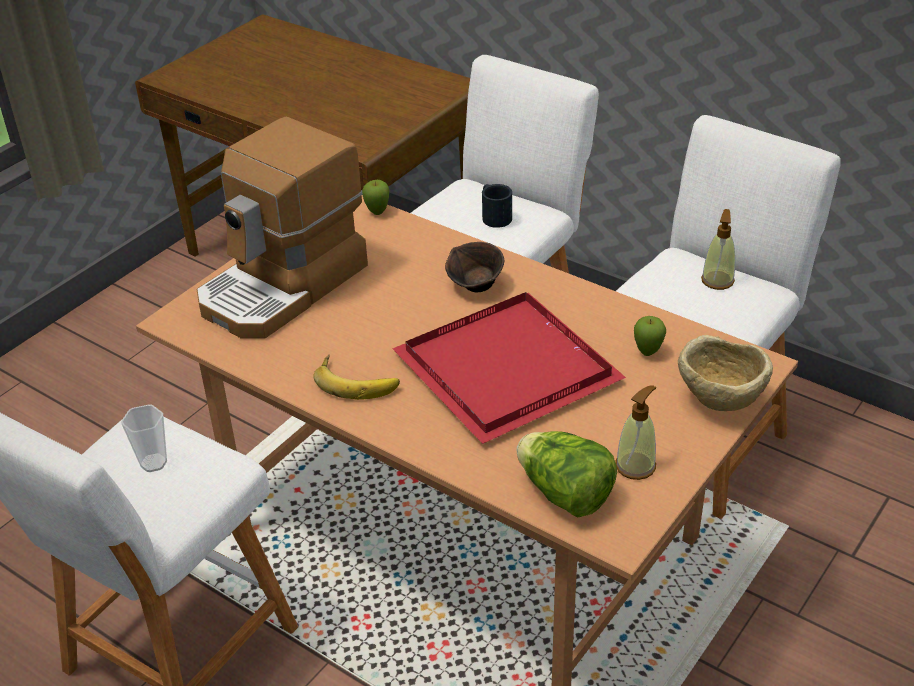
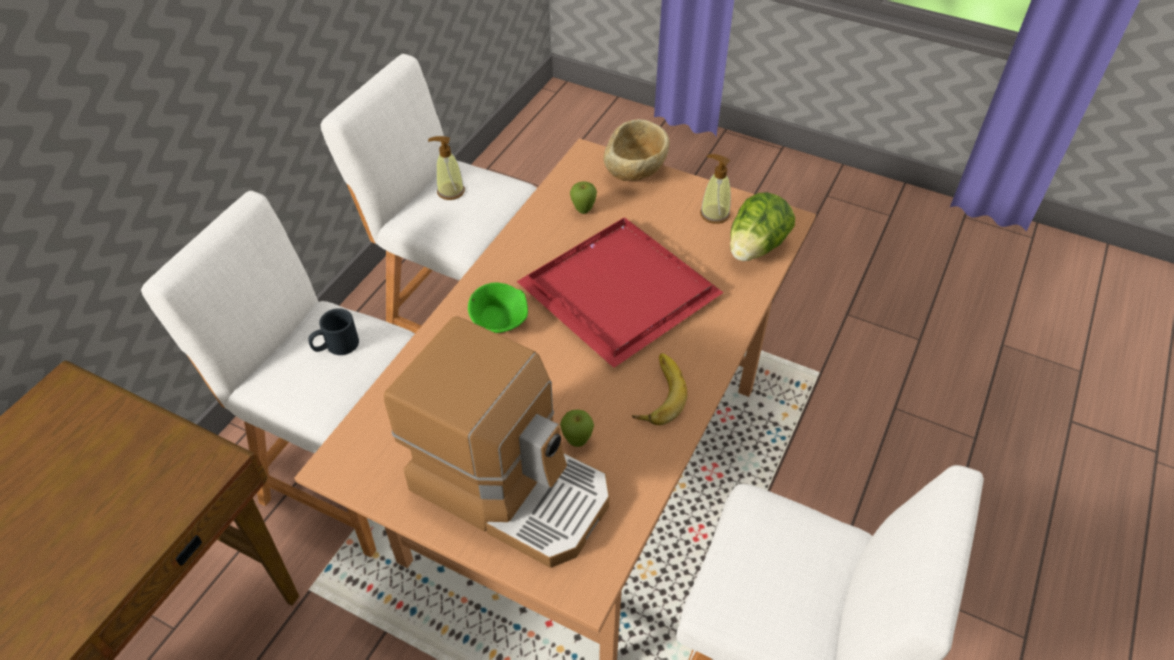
camera: 100 degrees left, 10 degrees up
cup [121,404,167,472] -> none
apple [362,180,389,215] -> apple moved to [560,410,594,447]
brown bowl [445,242,504,292] -> green bowl [468,283,528,333]

